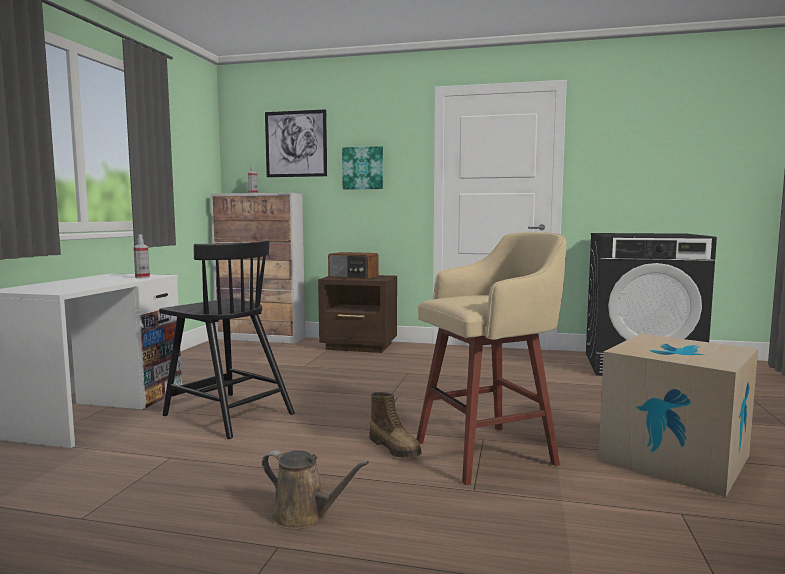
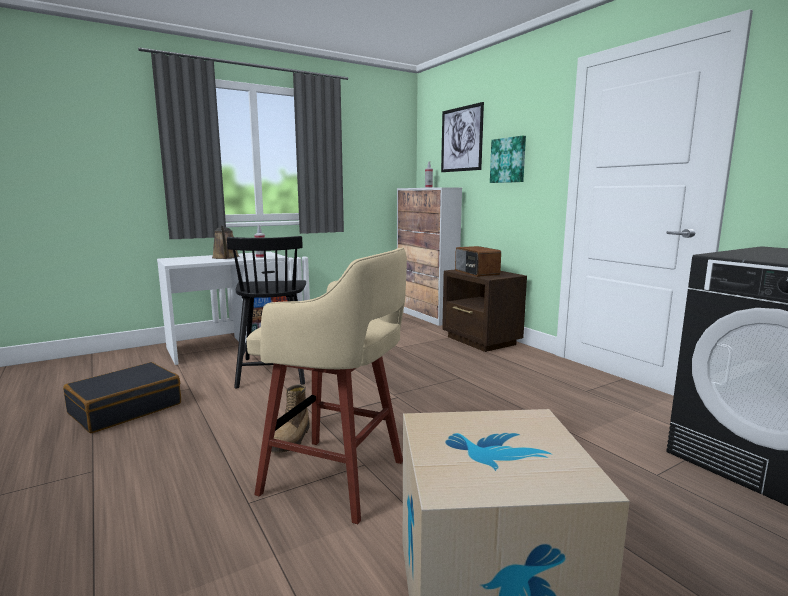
camera: 45 degrees right, 5 degrees up
brown watering can [262,450,369,530] -> brown watering can moved to [212,226,239,259]
none -> black suitcase [63,362,181,433]

